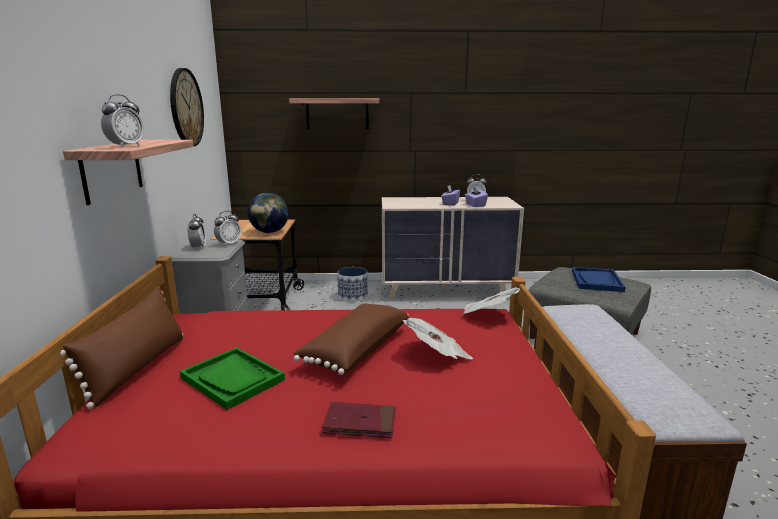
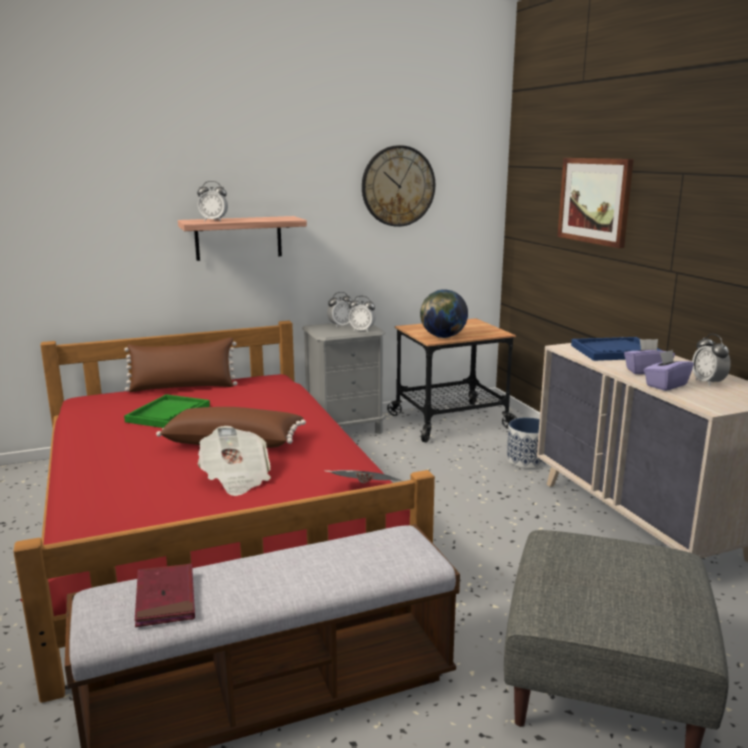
camera: 70 degrees right, 0 degrees up
shelf [289,98,379,129] -> picture [557,158,634,248]
red book [322,402,396,439] -> red book moved to [135,564,195,627]
blue tray [572,267,626,292] -> blue tray moved to [571,337,662,361]

